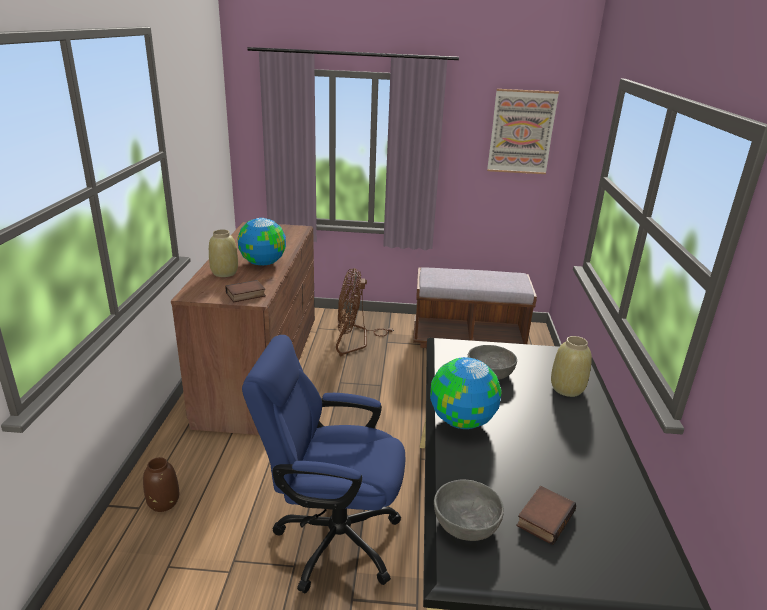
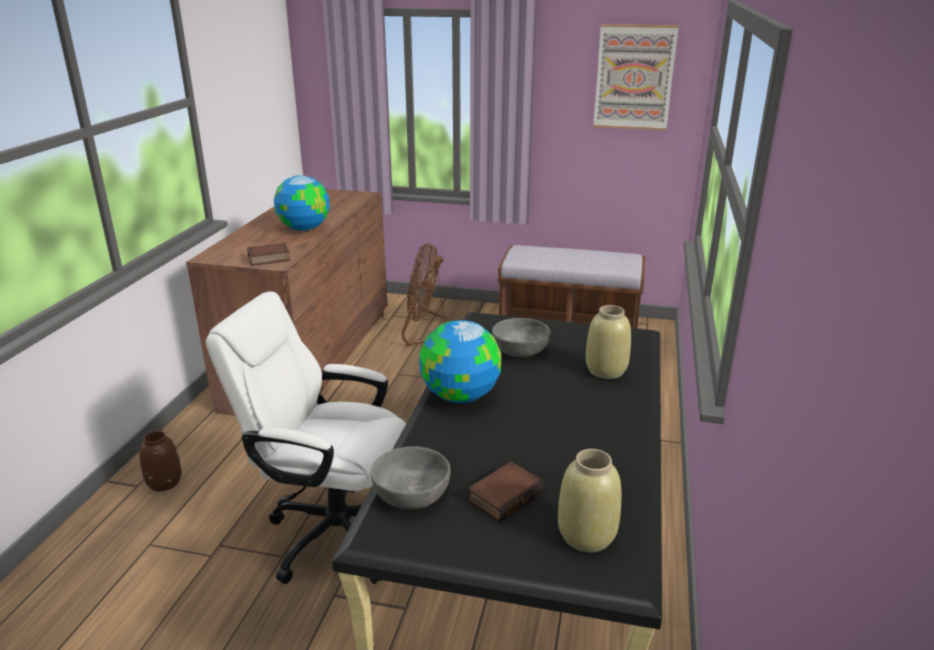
camera: 10 degrees right, 0 degrees up
beige vase [209,230,238,277] -> beige vase moved to [558,449,621,552]
blue office chair [242,335,405,593] -> white office chair [206,291,406,584]

